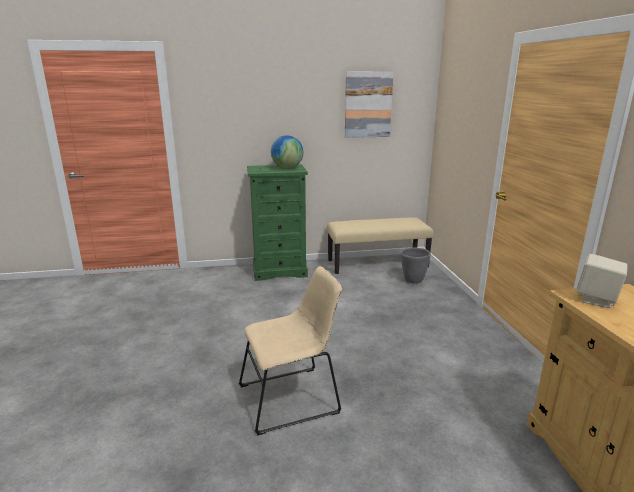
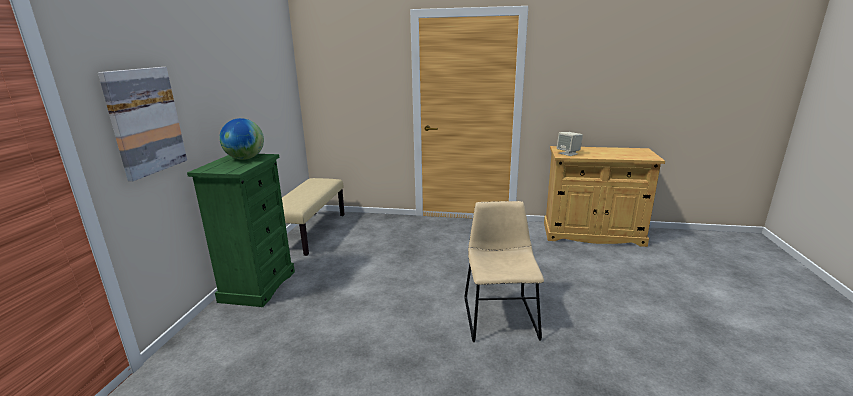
camera: 70 degrees left, 0 degrees up
picture [345,71,394,138] -> picture moved to [98,67,187,181]
grey planter [401,248,431,284] -> none

